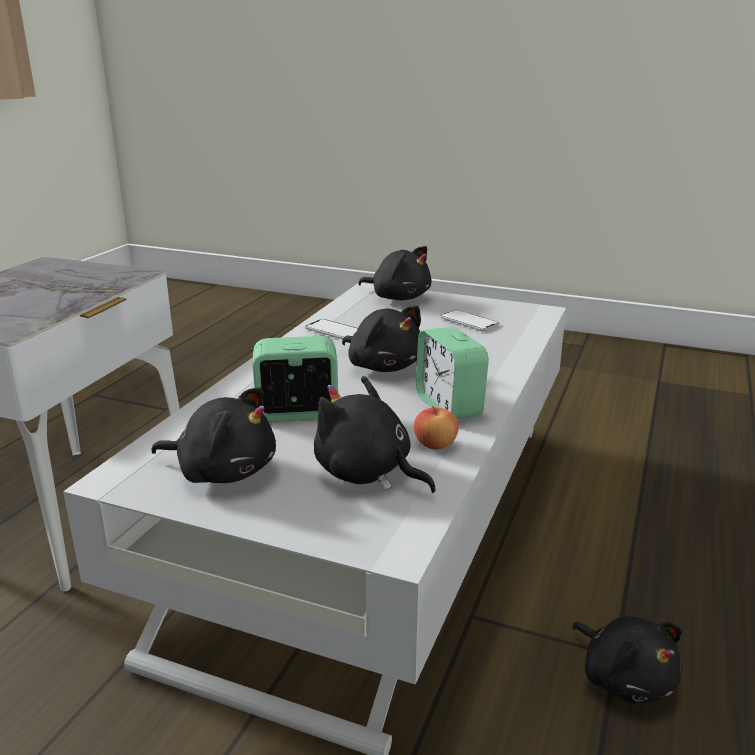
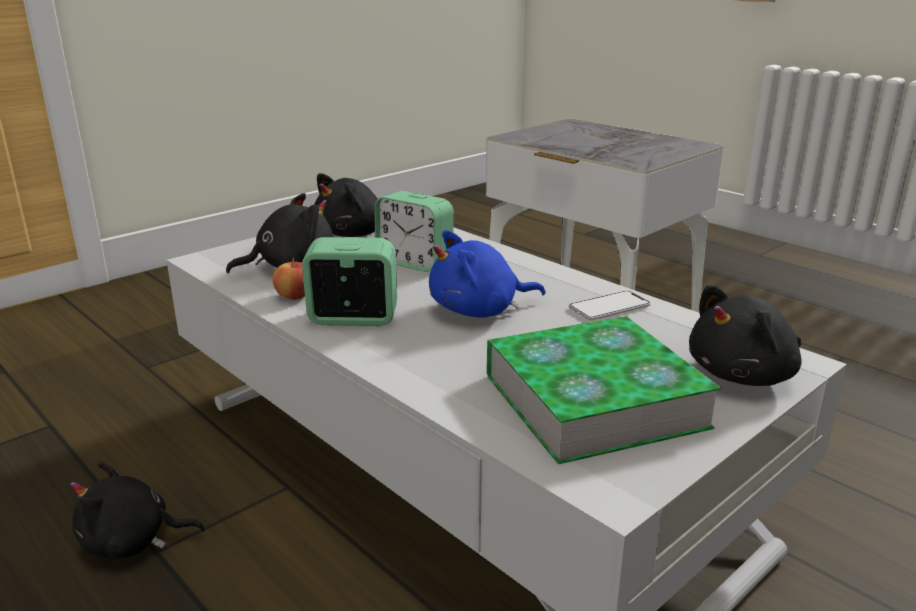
camera: 115 degrees right, 0 degrees up
alarm clock [253,336,338,421] -> alarm clock turned 105 degrees clockwise [374,191,454,272]
black plush toy [342,306,421,372] -> blue plush toy [429,230,545,317]
phone [440,310,500,331] -> book [487,316,721,464]

